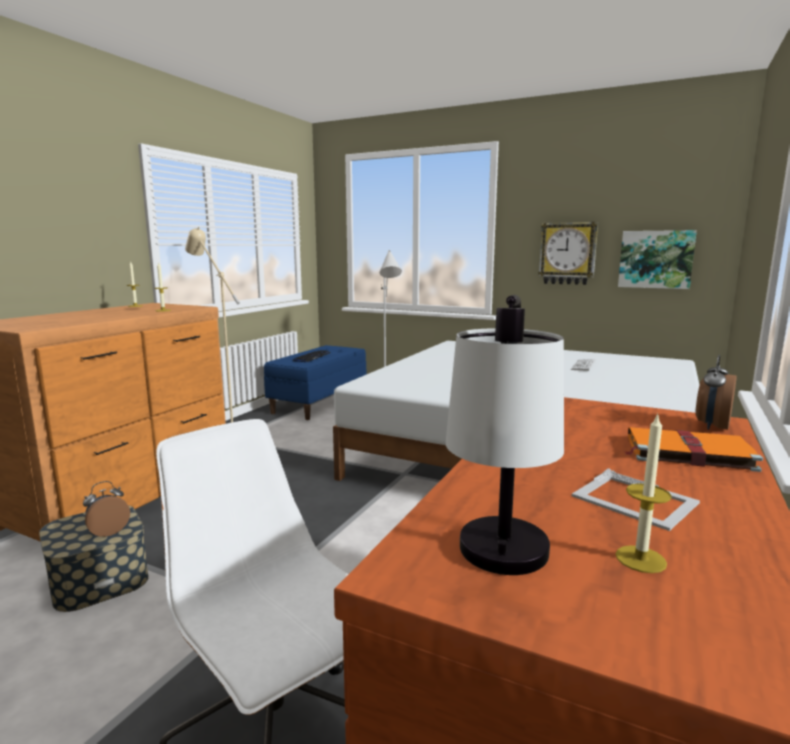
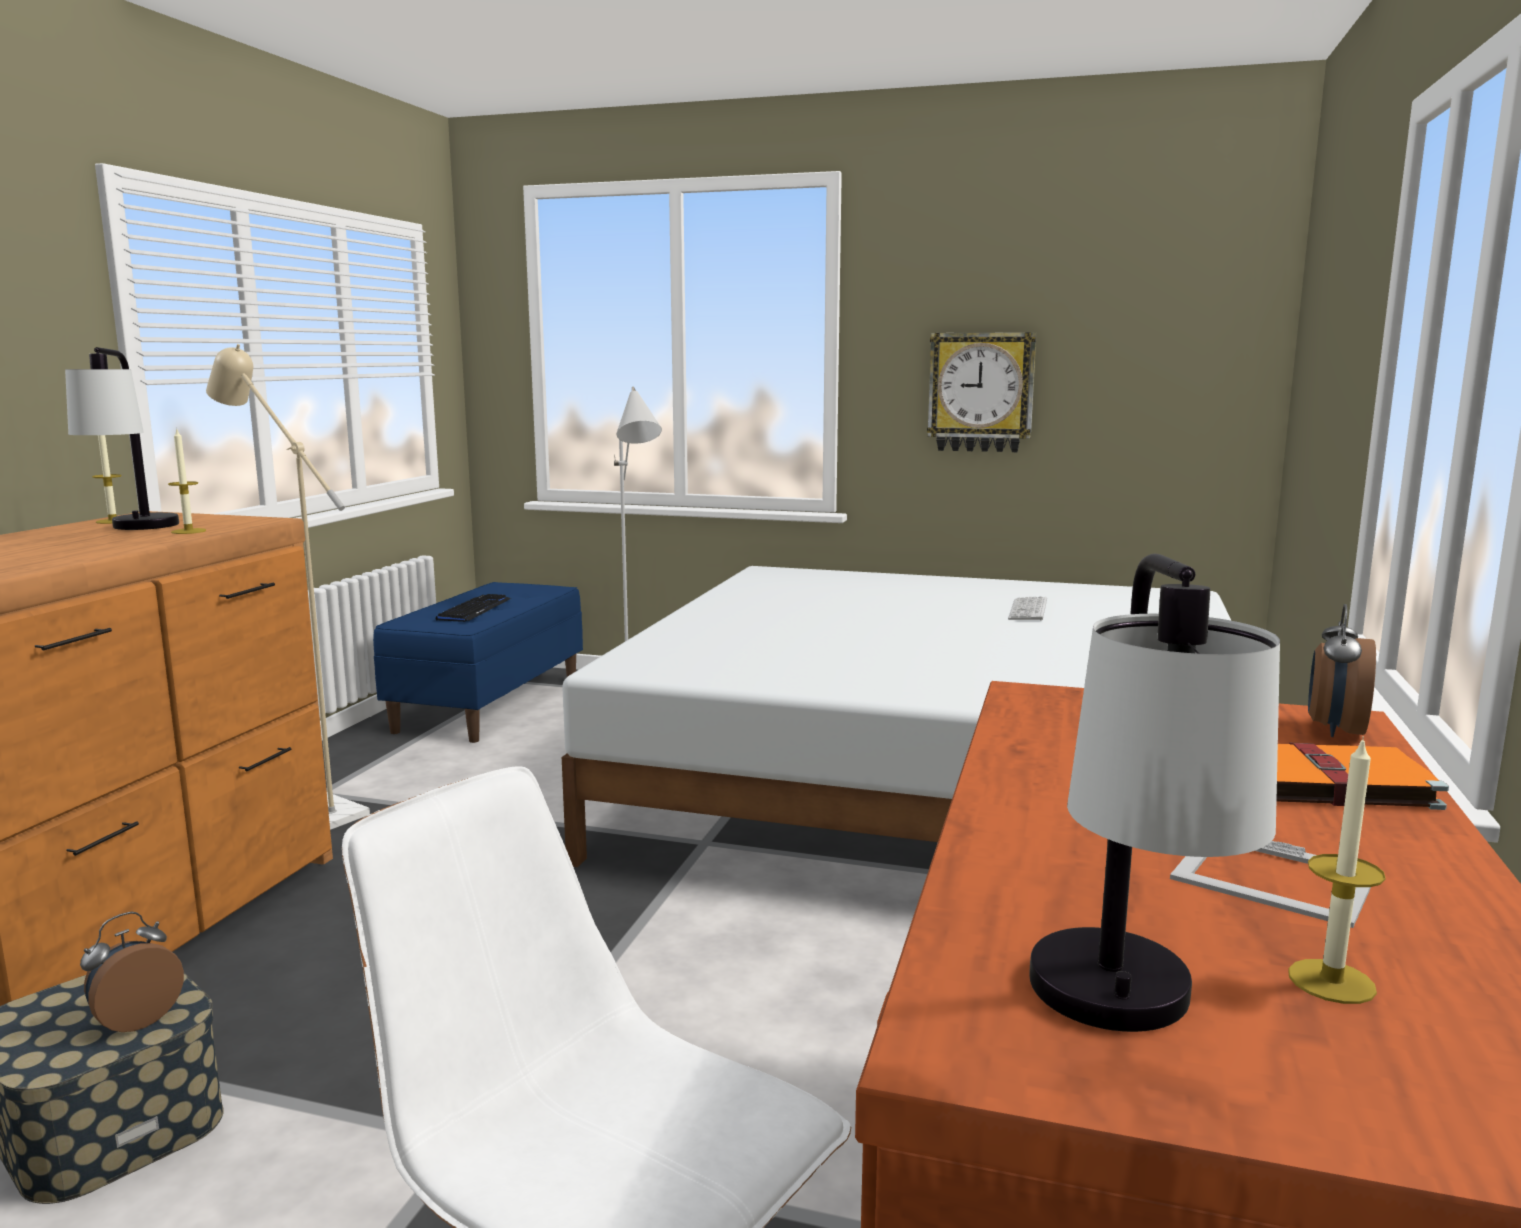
camera: 10 degrees left, 0 degrees up
picture [618,230,697,289] -> none
none -> table lamp [65,347,179,530]

